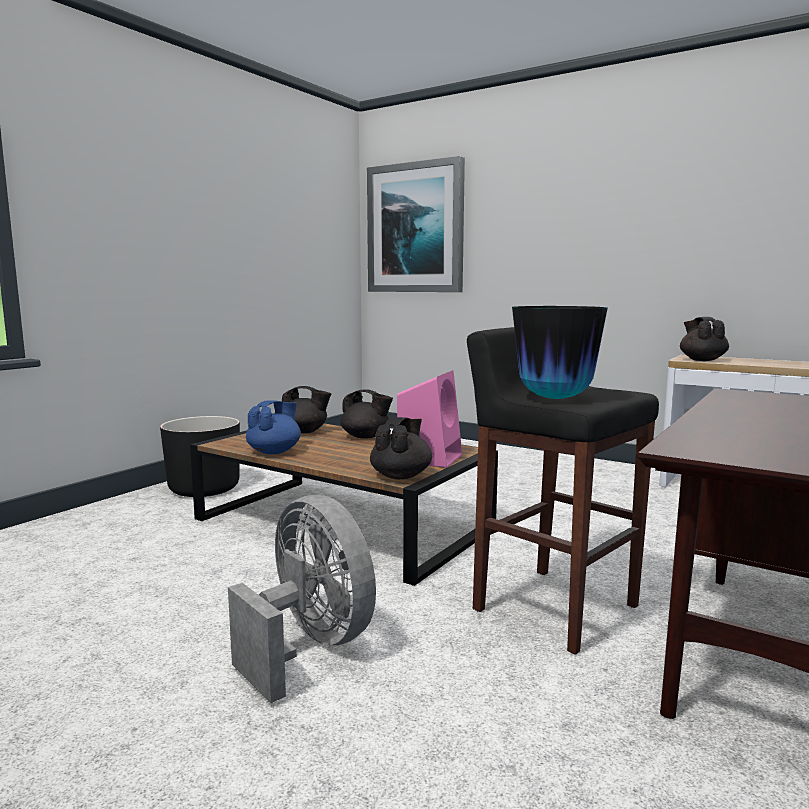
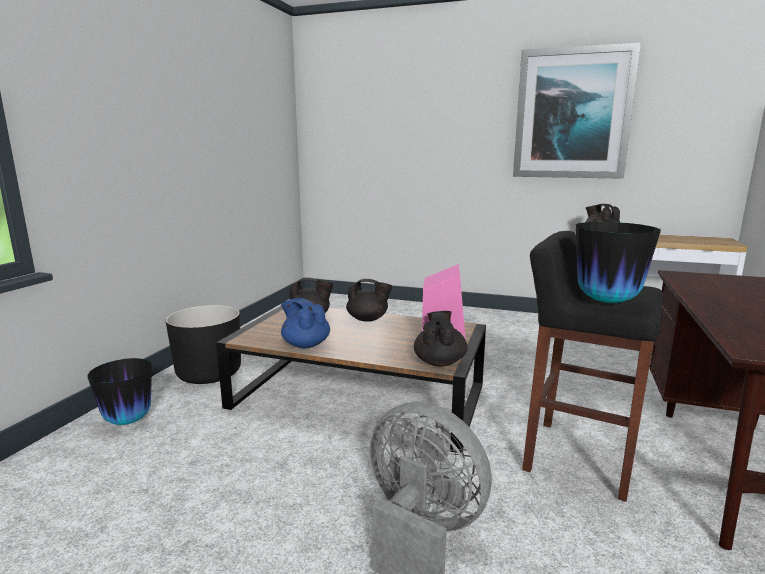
camera: 15 degrees left, 5 degrees up
blue teapot [246,400,301,454] -> blue teapot turned 60 degrees counterclockwise [281,298,330,348]
picture [367,156,465,292] -> picture moved to [513,42,641,179]
none -> vase [87,358,152,425]

